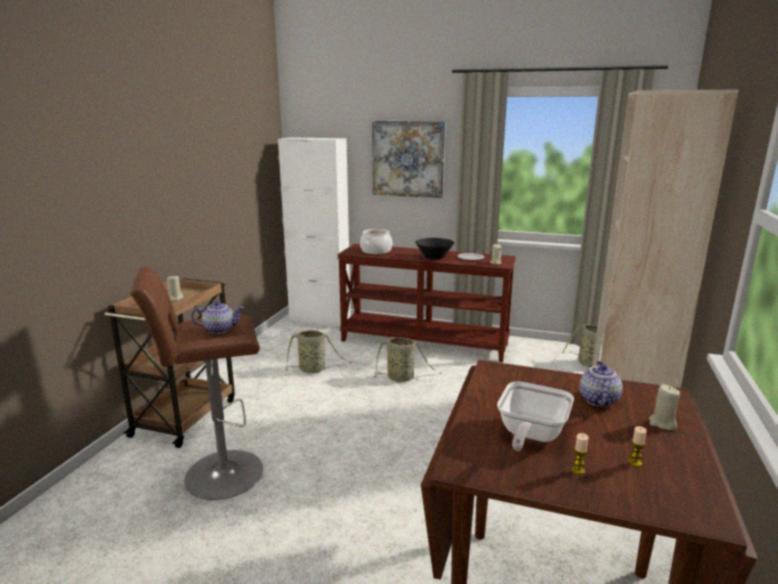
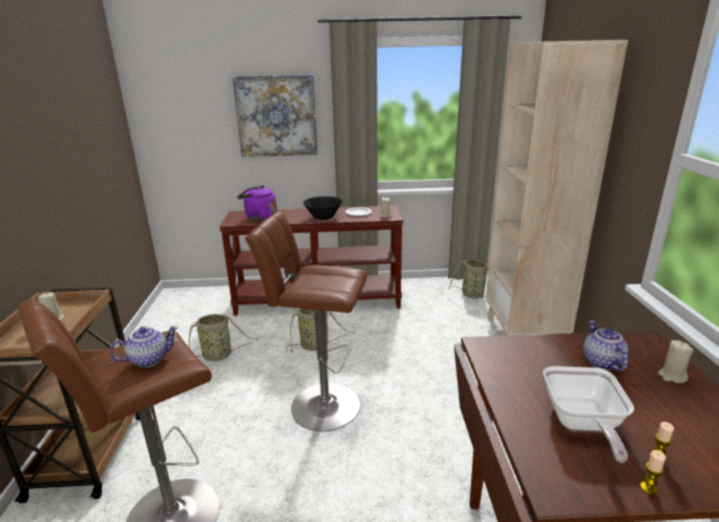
camera: 20 degrees left, 5 degrees up
white cabinet [278,137,351,326] -> none
cooking pot [360,229,392,254] -> purple kettle [237,185,277,221]
candle [628,426,647,467] -> candle moved to [640,450,666,495]
none -> brown stool [245,211,367,431]

